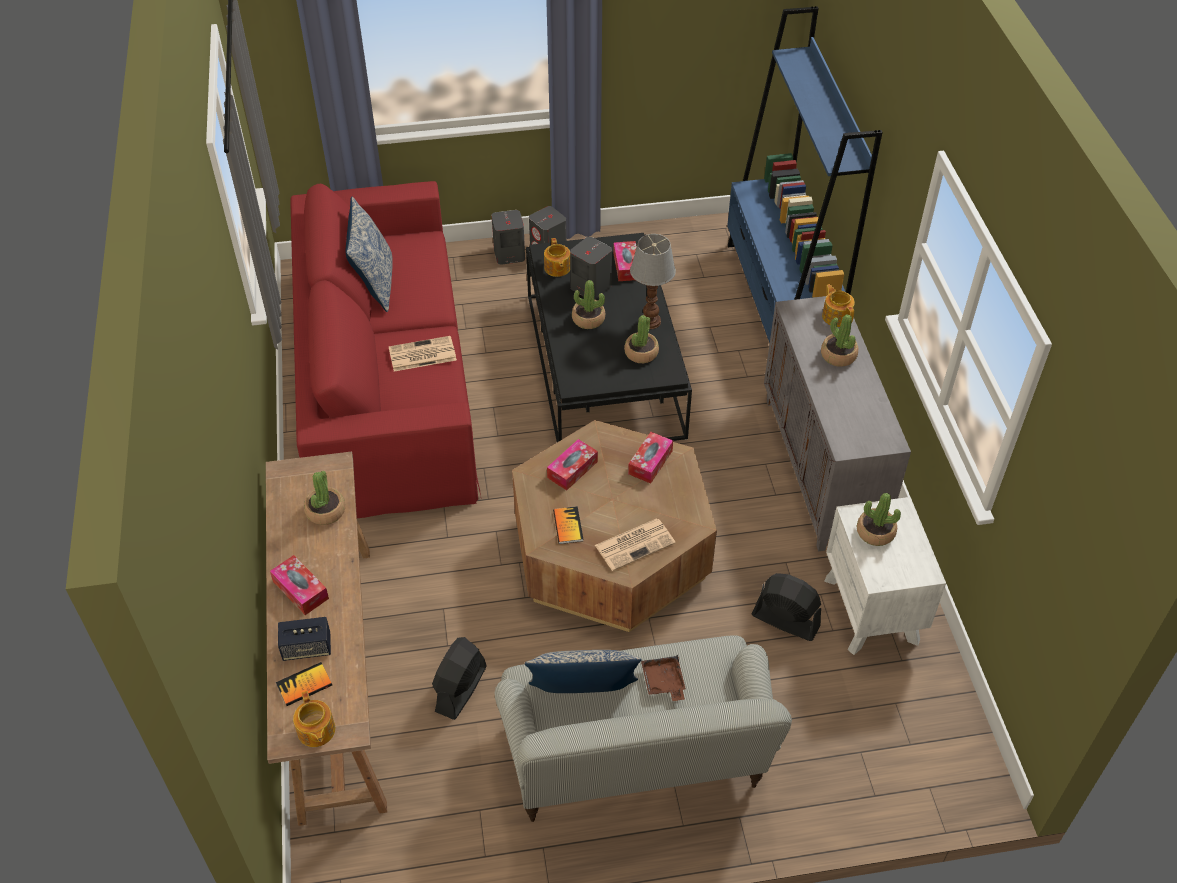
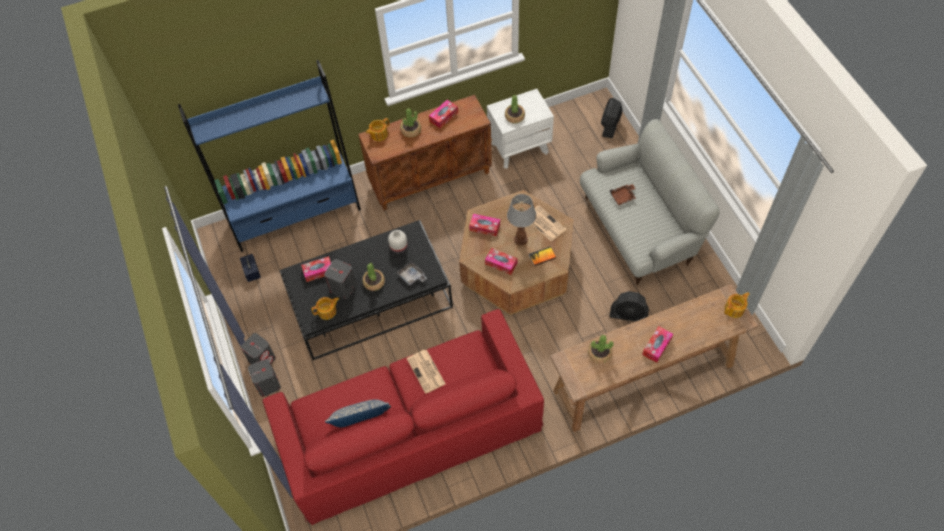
camera: 100 degrees left, 10 degrees up
book [276,662,332,706] -> none
speaker [278,617,331,661] -> speaker moved to [240,254,261,282]
pillow [525,650,642,693] -> none
potted plant [624,315,659,363] -> white vase [388,230,408,254]
table lamp [630,234,676,329] -> table lamp moved to [507,194,536,246]
black fan [752,573,821,641] -> black fan moved to [601,98,623,138]
grey cabinet [764,296,911,551] -> brown cabinet [358,95,492,210]
none -> grey tray [397,260,427,285]
none -> tissue box [429,100,458,128]

